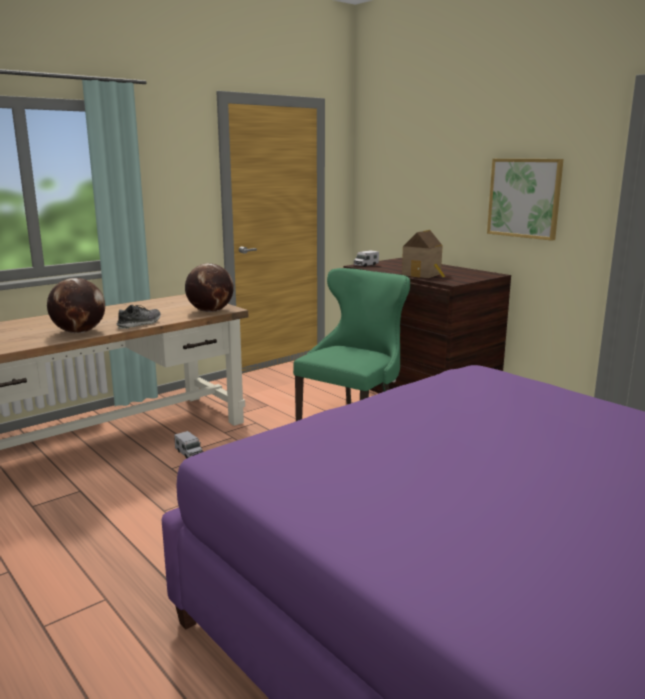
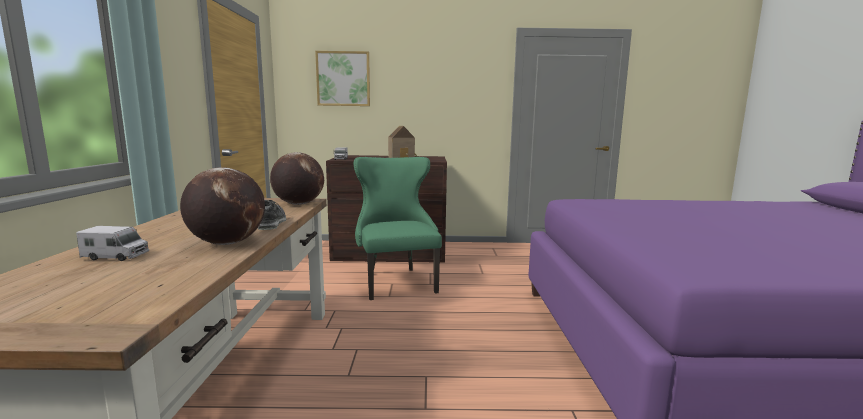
camera: 50 degrees left, 5 degrees down
toy truck [174,431,202,459] -> toy truck moved to [76,226,149,261]
picture [487,159,564,241] -> picture moved to [315,51,370,106]

